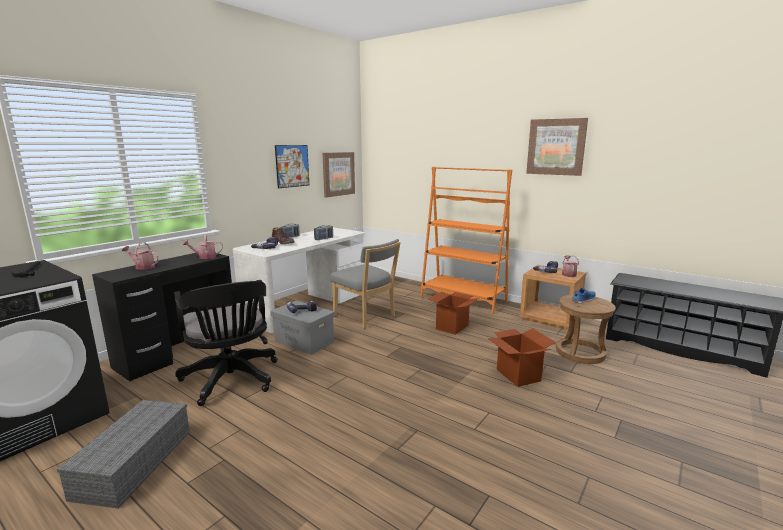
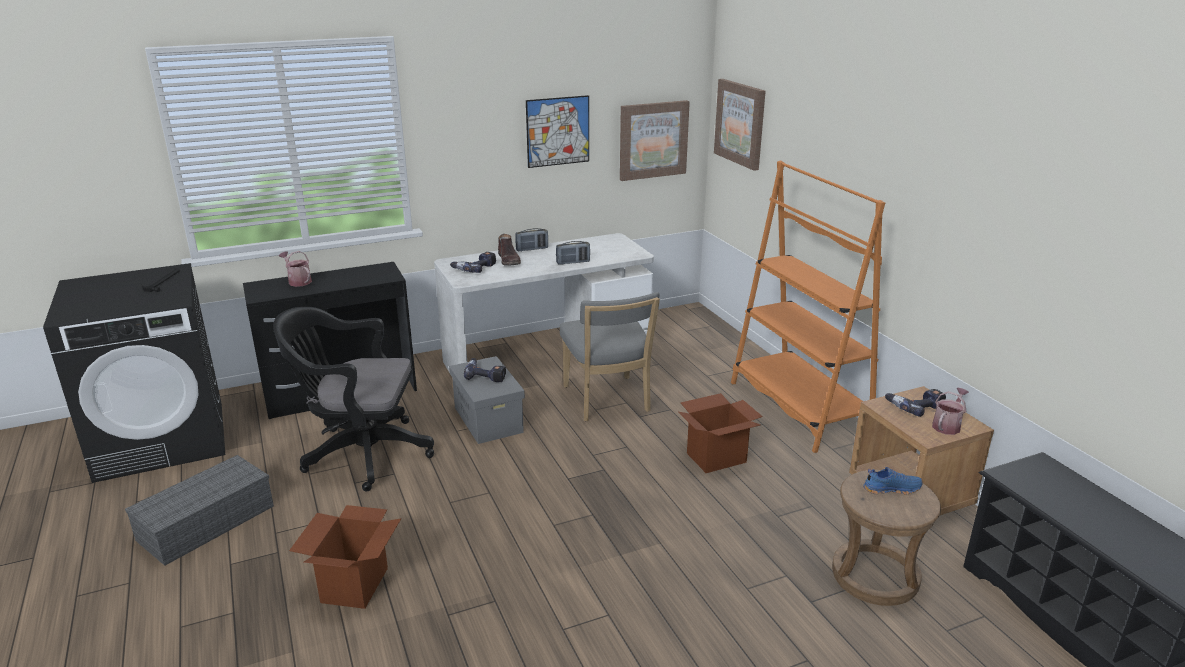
camera: 30 degrees right, 10 degrees up
black office chair [174,280,277,406] -> black office chair turned 90 degrees clockwise [273,307,434,491]
watering can [182,234,223,259] -> none
cardboard box [488,328,556,387] -> cardboard box moved to [289,505,401,609]
picture [526,118,588,176] -> picture moved to [714,79,766,171]

